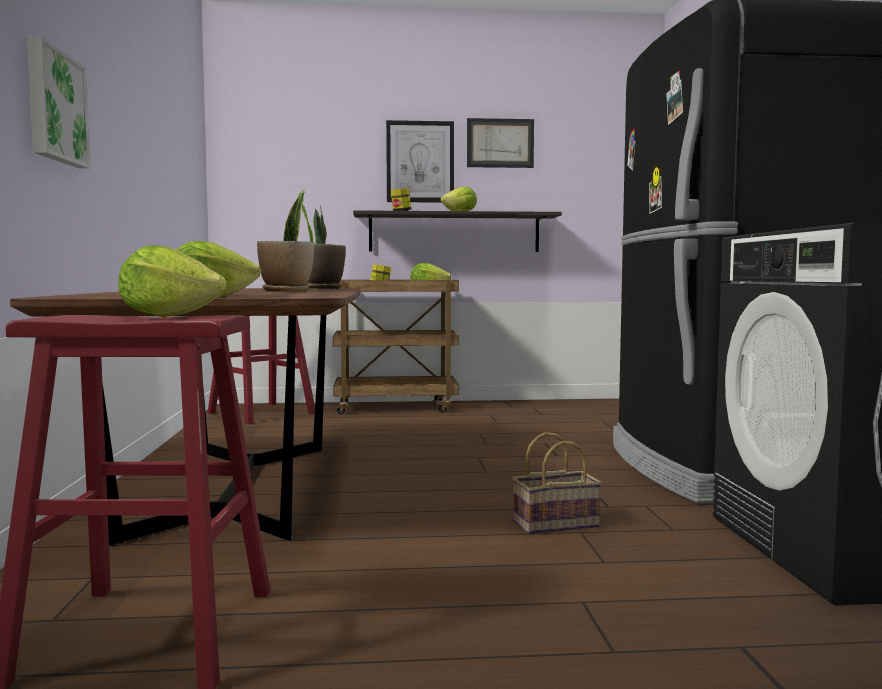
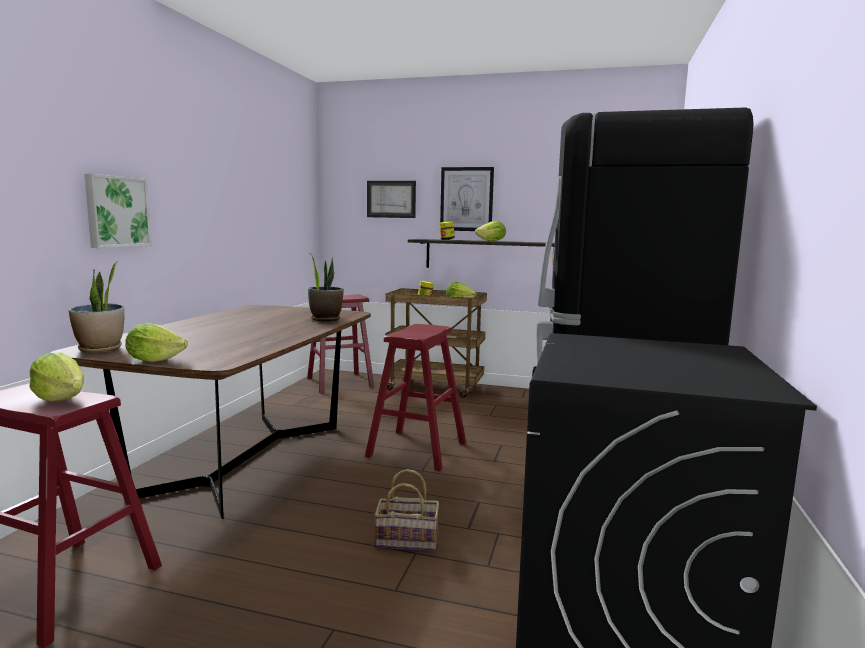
camera: 20 degrees right, 5 degrees up
potted plant [257,189,314,292] -> potted plant moved to [68,261,124,353]
picture [467,118,534,168] -> picture moved to [367,181,416,218]
none -> red stool [365,324,466,471]

